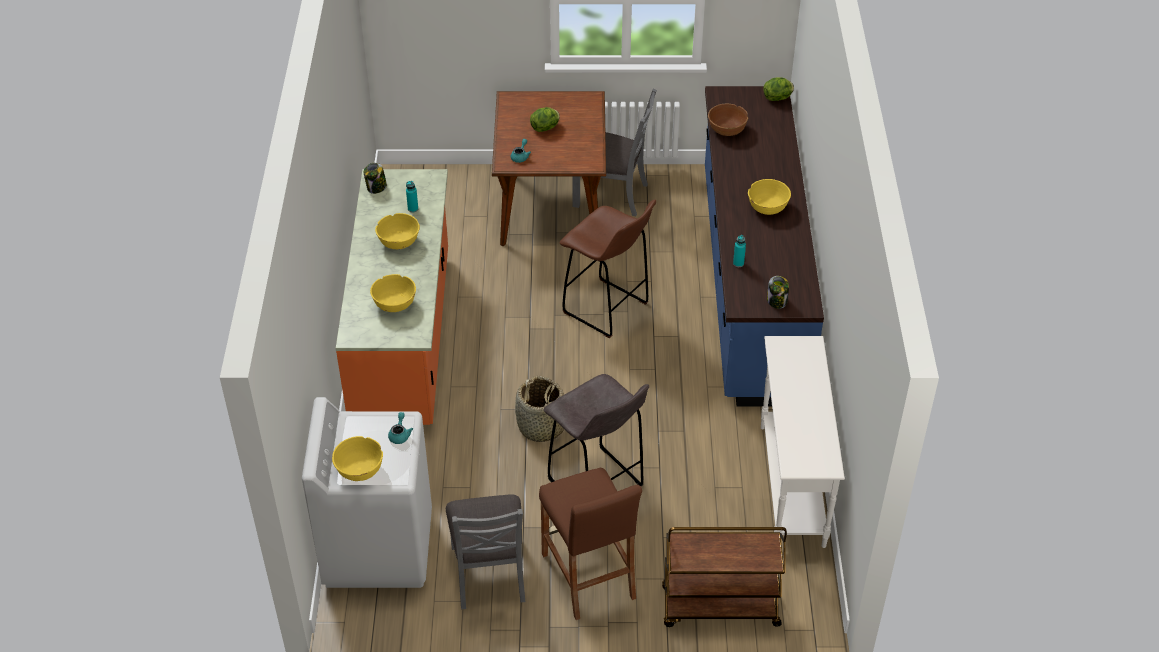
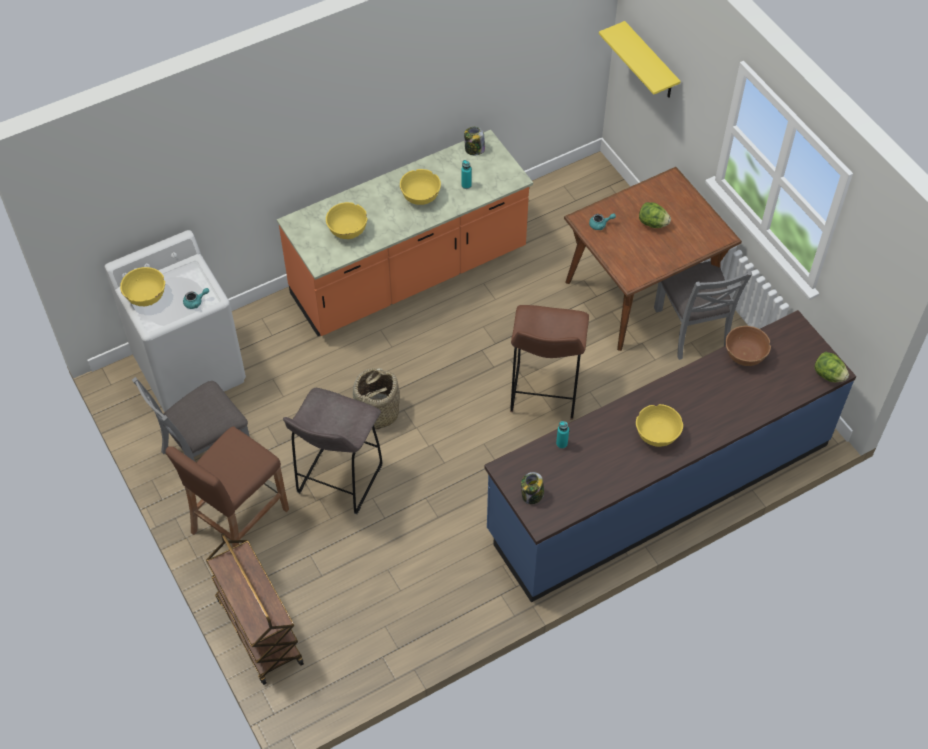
camera: 60 degrees right, 10 degrees up
white console table [761,336,845,548] -> none
none -> yellow shelf [599,21,681,98]

